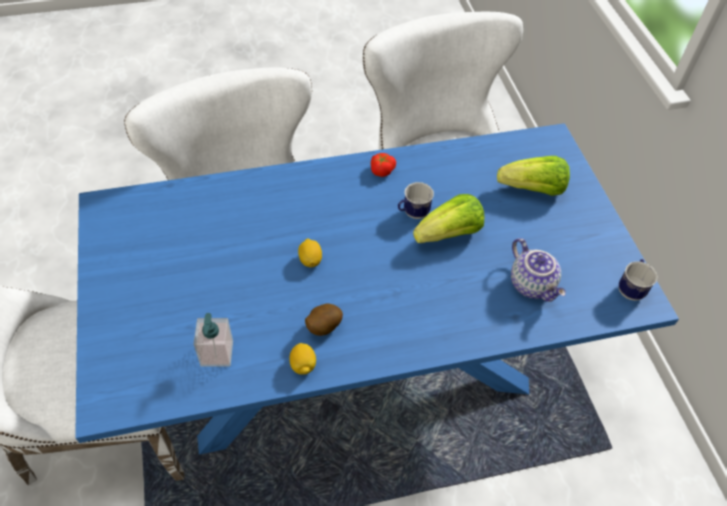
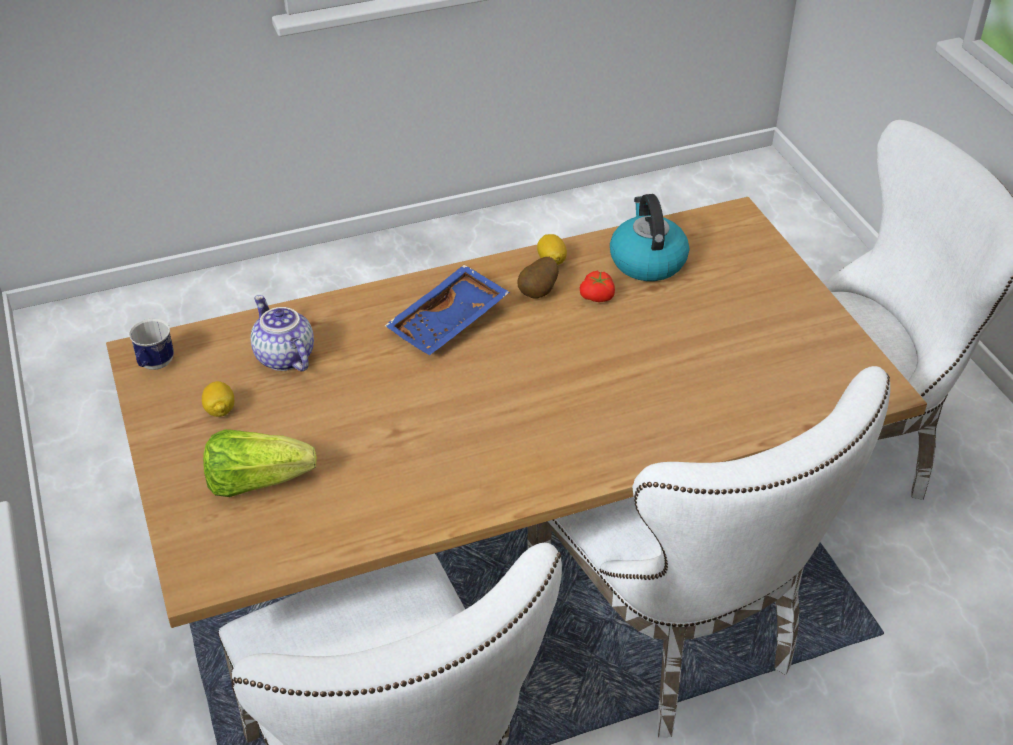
camera: 175 degrees right, 10 degrees down
blue dining table [75,123,679,454] -> brown dining table [106,197,927,628]
soap dispenser [194,313,233,367] -> kettle [610,194,689,281]
lemon [298,238,322,267] -> lemon moved to [202,381,234,417]
tomato [371,153,396,177] -> tomato moved to [580,271,615,302]
mug [398,182,434,219] -> none
lettuce [413,194,484,243] -> none
none -> blue tray [385,265,510,356]

